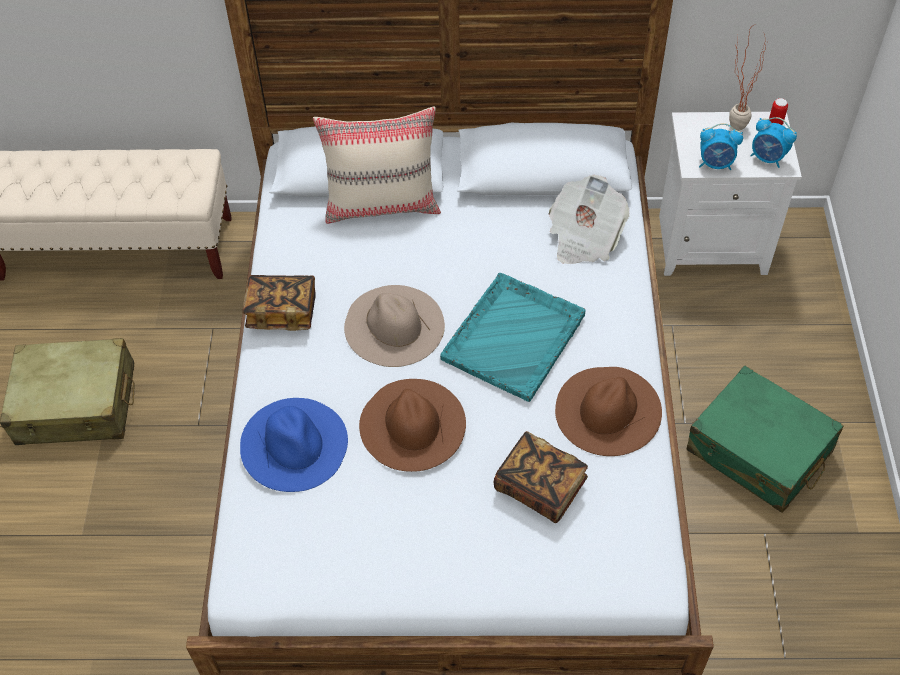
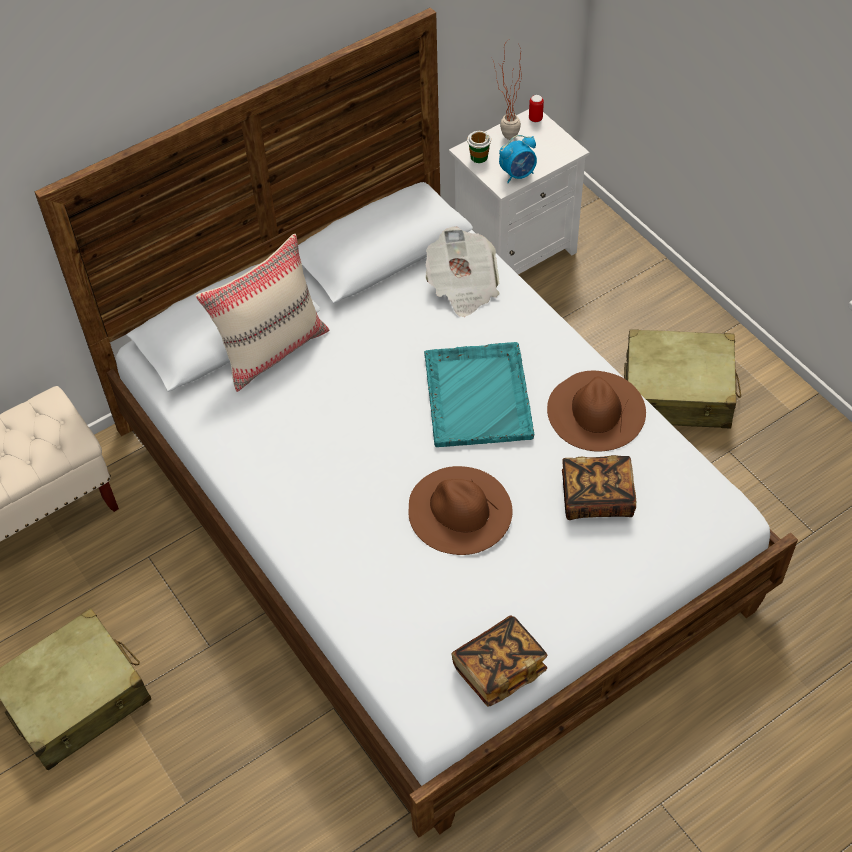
camera: 35 degrees left, 0 degrees up
blue hat [240,398,348,492] -> none
book [242,275,316,331] -> book moved to [451,616,548,707]
beige hat [344,285,445,367] -> none
green suitcase [687,366,844,513] -> beige suitcase [624,329,741,428]
alarm clock [750,117,797,168] -> none
none -> cup [467,131,491,163]

